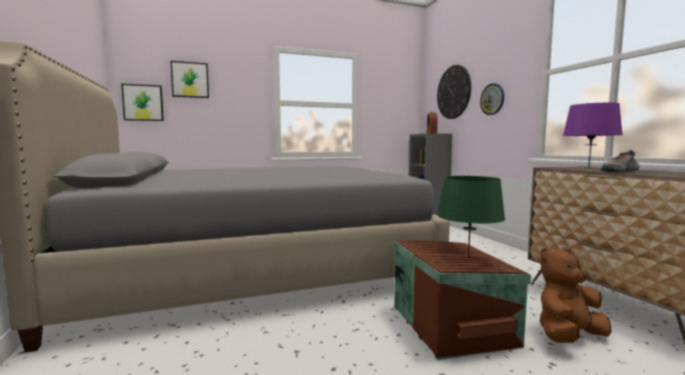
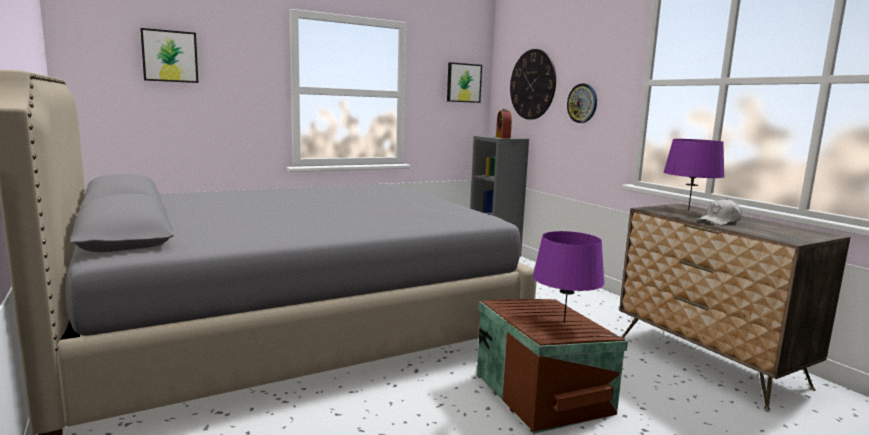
camera: 10 degrees left, 5 degrees up
picture [121,84,164,121] -> picture moved to [447,62,482,103]
green table lamp [437,176,505,258] -> purple table lamp [533,231,605,323]
brown plush toy [540,247,612,343] -> none
shoe [602,150,639,172] -> white cap [698,199,742,225]

